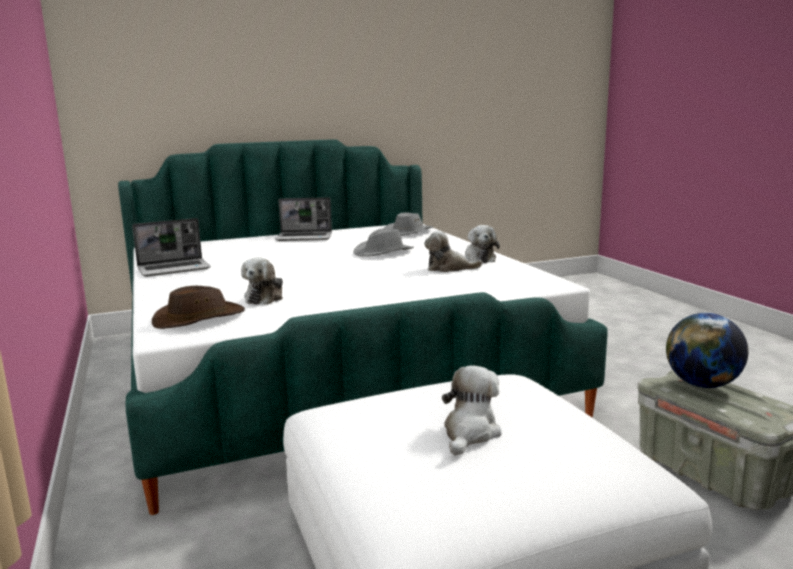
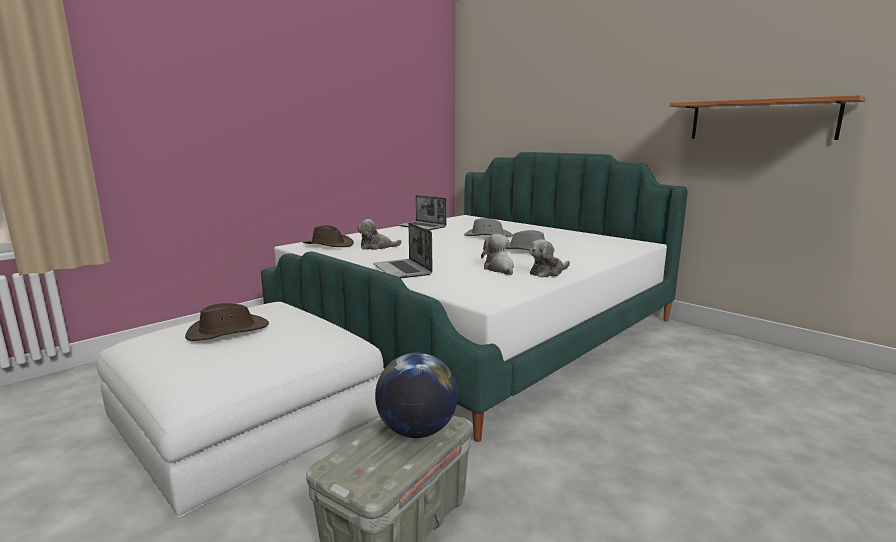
camera: 65 degrees right, 0 degrees up
laptop [275,197,332,241] -> laptop moved to [373,222,433,278]
grey hat [384,212,433,236] -> grey hat moved to [464,218,513,237]
plush toy [442,366,502,456] -> brown hat [185,303,269,341]
none -> shelf [670,95,866,140]

